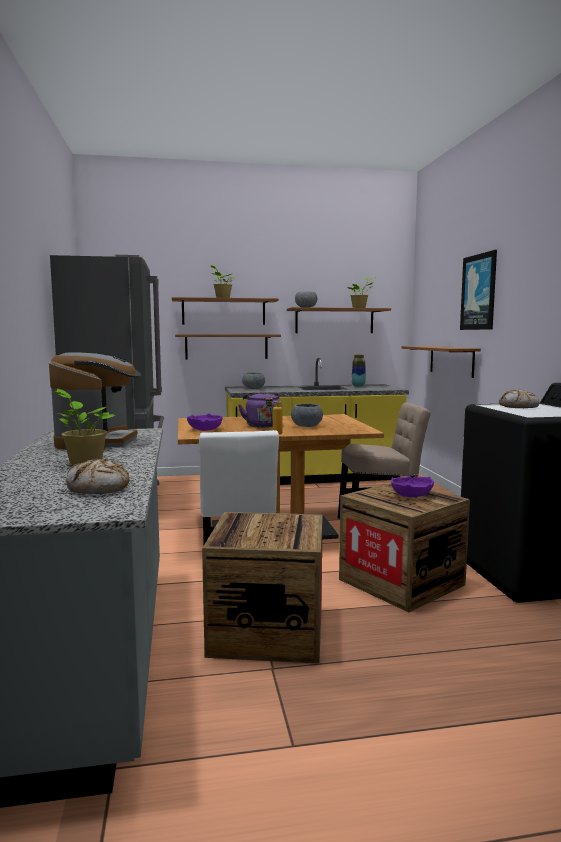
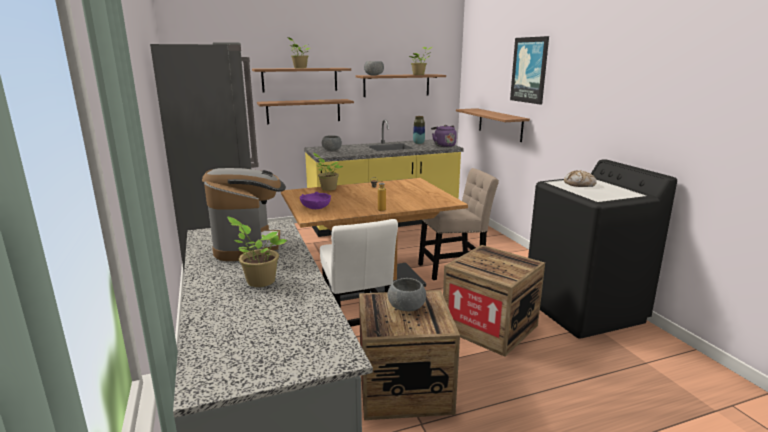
camera: 10 degrees left, 10 degrees up
bread [66,458,129,494] -> none
purple kettle [239,391,282,428] -> purple kettle moved to [431,125,457,147]
grey bowl [291,403,323,427] -> grey bowl moved to [387,278,426,312]
purple bowl [391,476,434,497] -> none
none -> potted plant [313,153,343,191]

